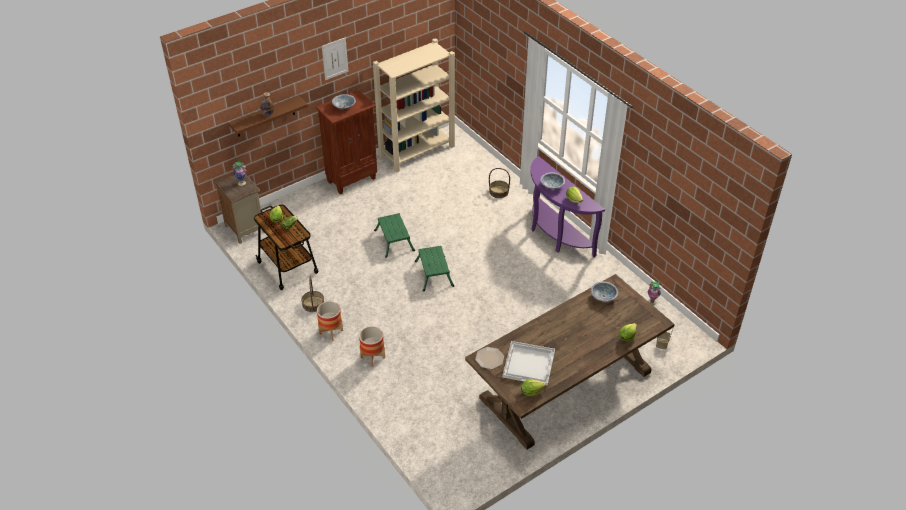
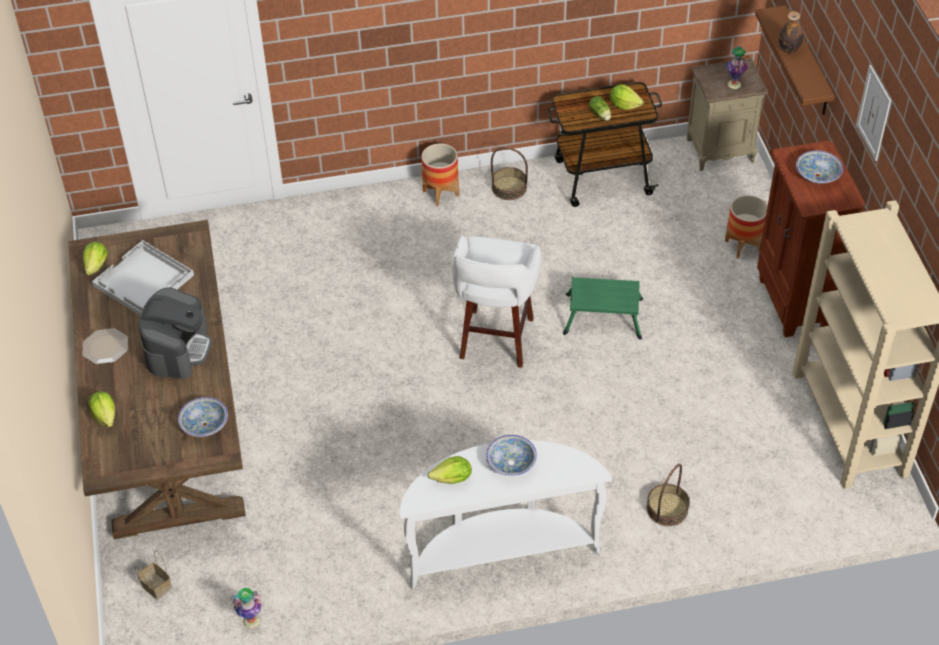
camera: 115 degrees right, 5 degrees up
planter [359,326,385,367] -> planter moved to [725,195,768,259]
green step ladder [414,246,454,292] -> white stool [451,235,541,368]
plate [475,347,504,369] -> plate moved to [82,328,128,364]
purple console table [530,156,605,257] -> white console table [399,440,612,589]
none -> coffee machine [139,287,212,379]

